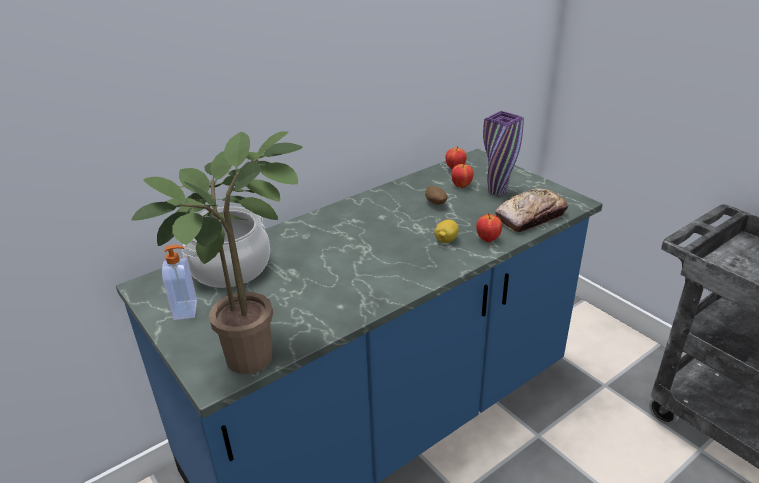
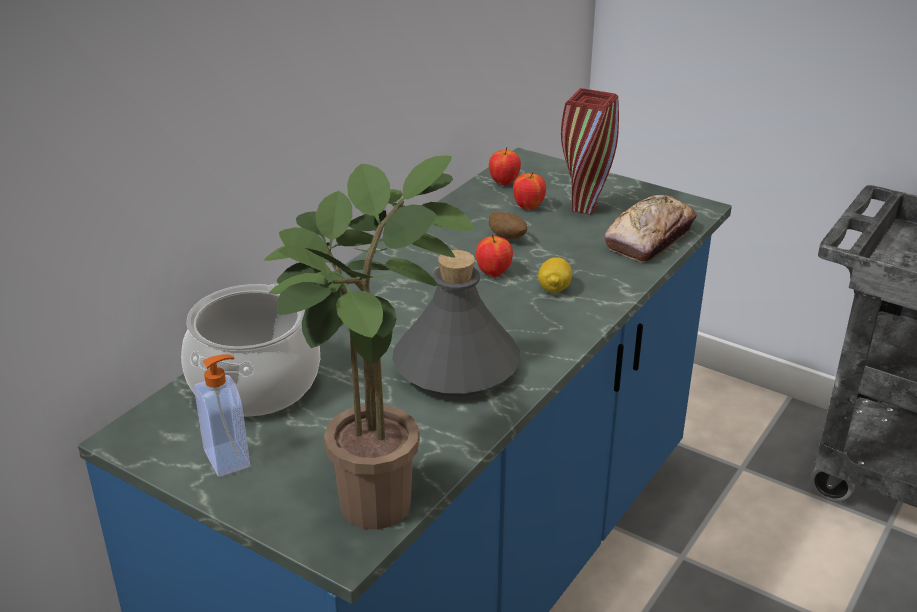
camera: 20 degrees left, 0 degrees up
apple [476,213,502,242] -> apple moved to [476,235,513,277]
purple vase [483,111,524,197] -> red vase [561,88,619,215]
none -> grey bottle [392,250,520,396]

